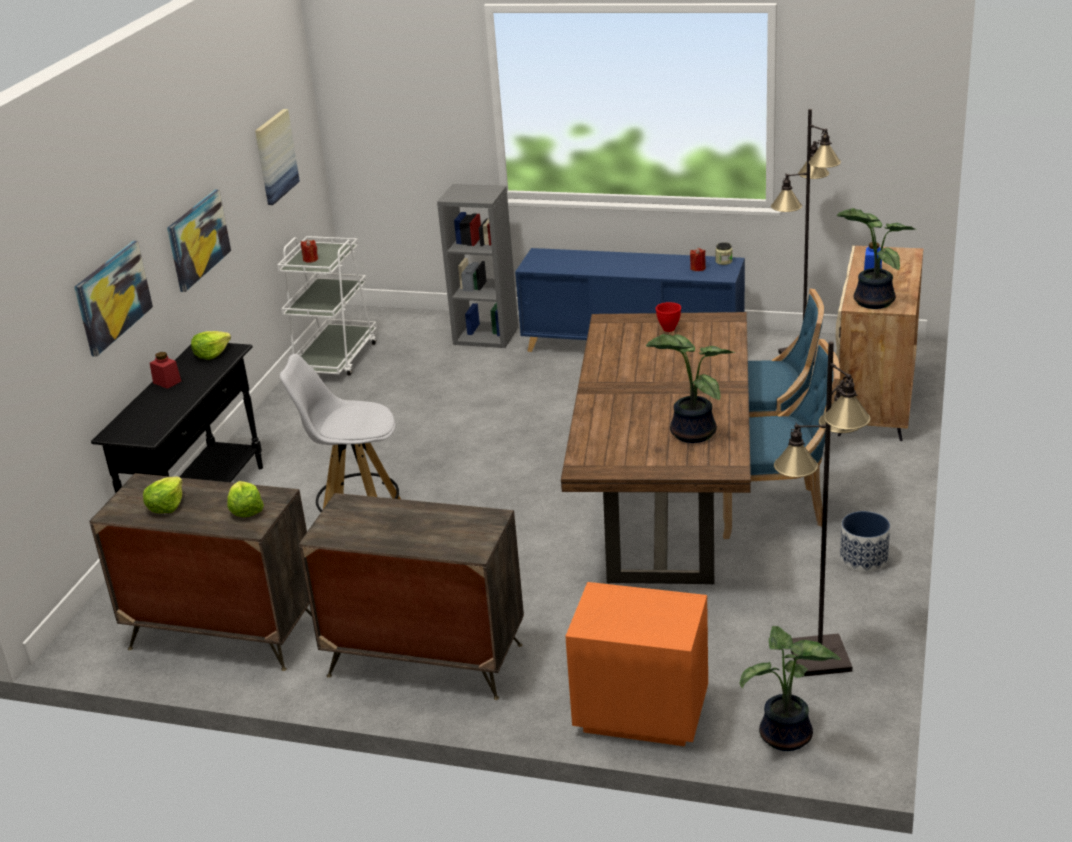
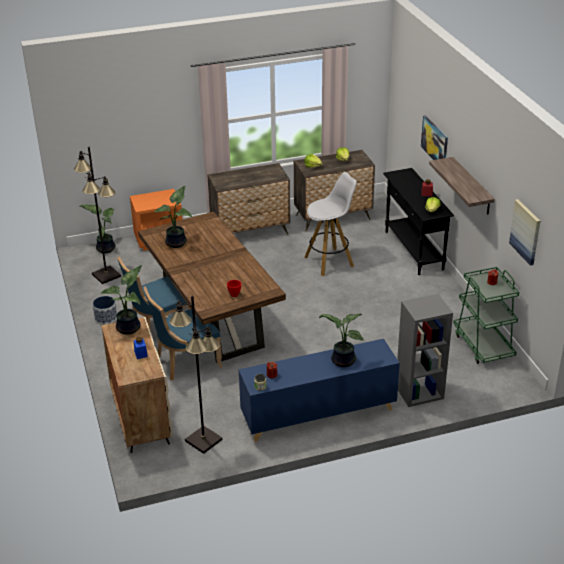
camera: 145 degrees right, 5 degrees up
picture [167,190,231,292] -> shelf [429,157,495,214]
white cart [277,236,377,376] -> green cart [453,267,519,364]
none -> potted plant [319,314,364,367]

